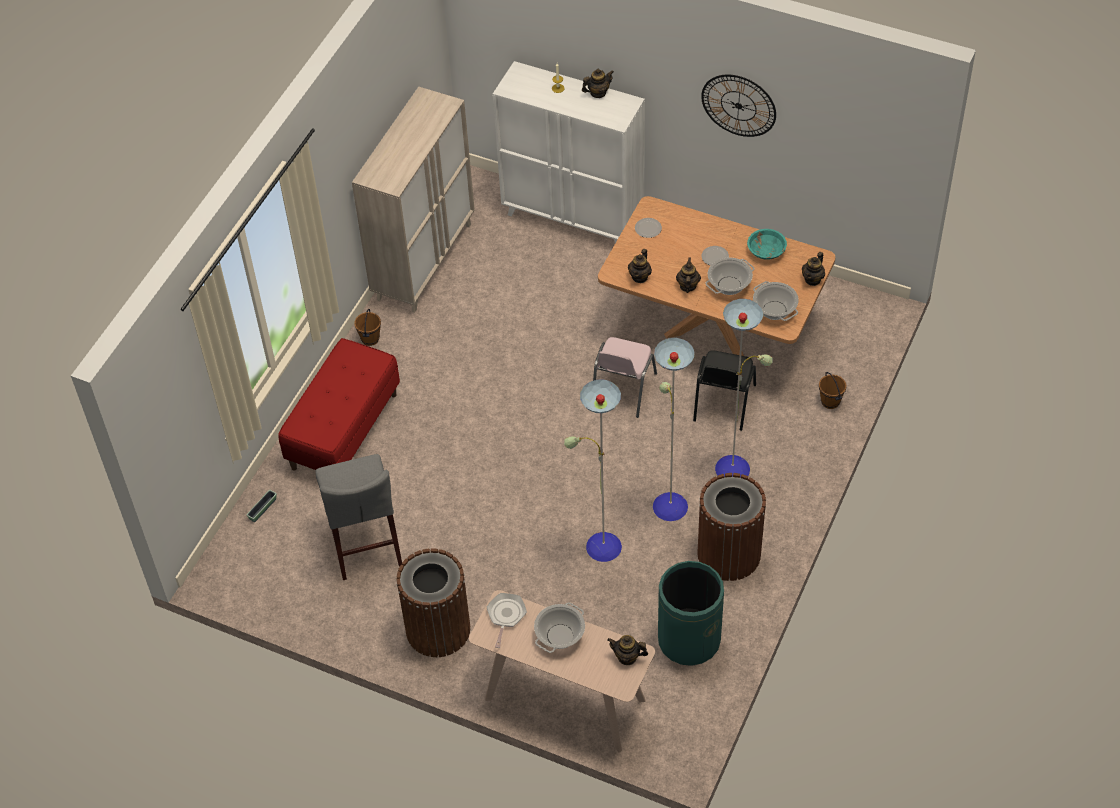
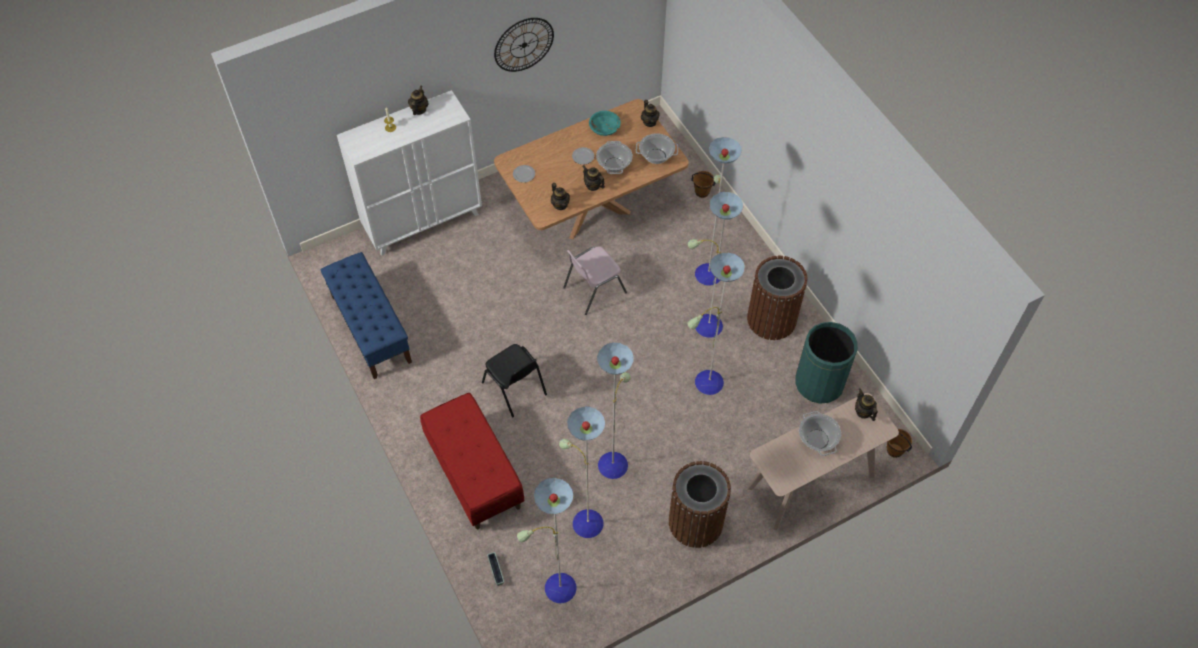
camera: 55 degrees left, 5 degrees up
grey stool [316,454,402,580] -> floor lamp [517,343,634,603]
beige cabinet [352,87,475,313] -> blue bench [321,252,412,379]
brown bucket [354,309,381,346] -> brown bucket moved to [887,429,912,458]
frying pan [487,593,527,648] -> none
pink chair [593,337,657,418] -> pink chair turned 90 degrees clockwise [563,246,627,315]
teapot [607,635,648,665] -> teapot turned 105 degrees clockwise [855,388,878,421]
black chair [693,350,756,431] -> black chair moved to [482,344,547,417]

